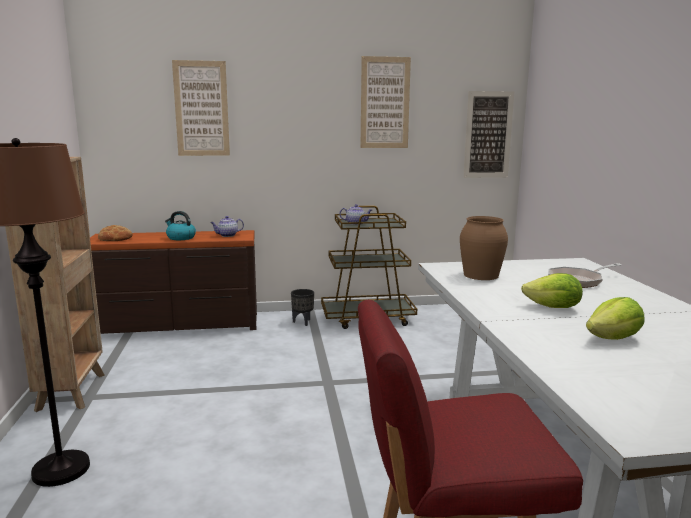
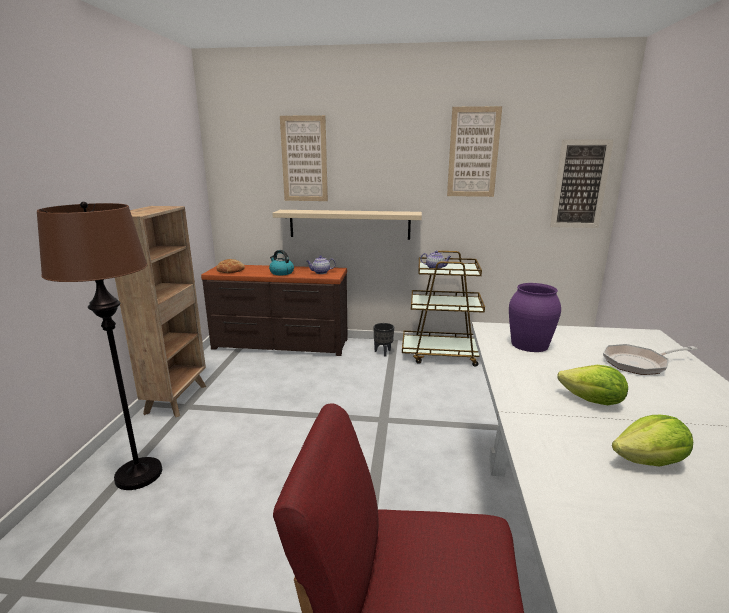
camera: 15 degrees right, 5 degrees up
brown vase [460,216,508,280] -> purple vase [509,283,561,352]
none -> beige shelf [273,210,422,240]

